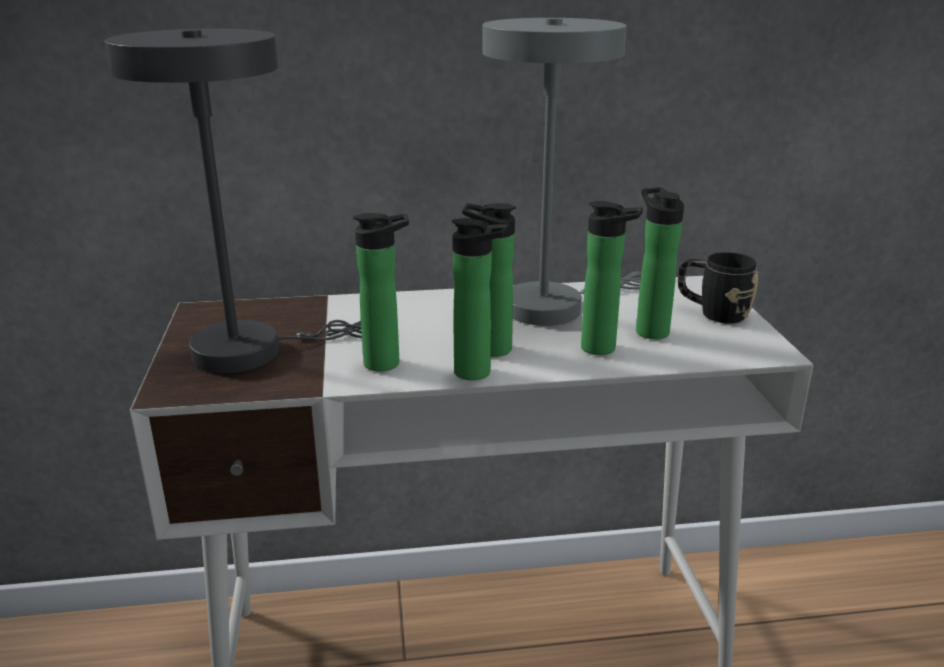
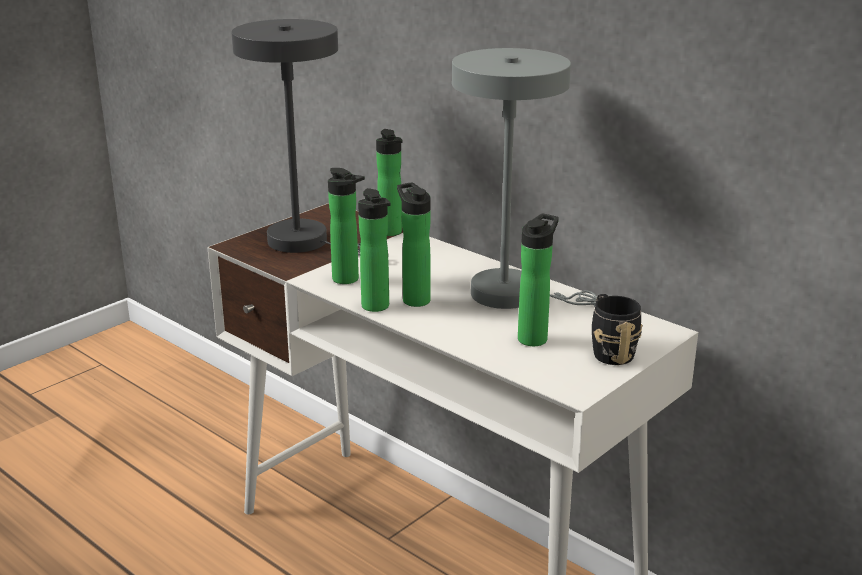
camera: 50 degrees right, 0 degrees up
bottle [581,201,643,355] -> bottle moved to [376,129,402,236]

